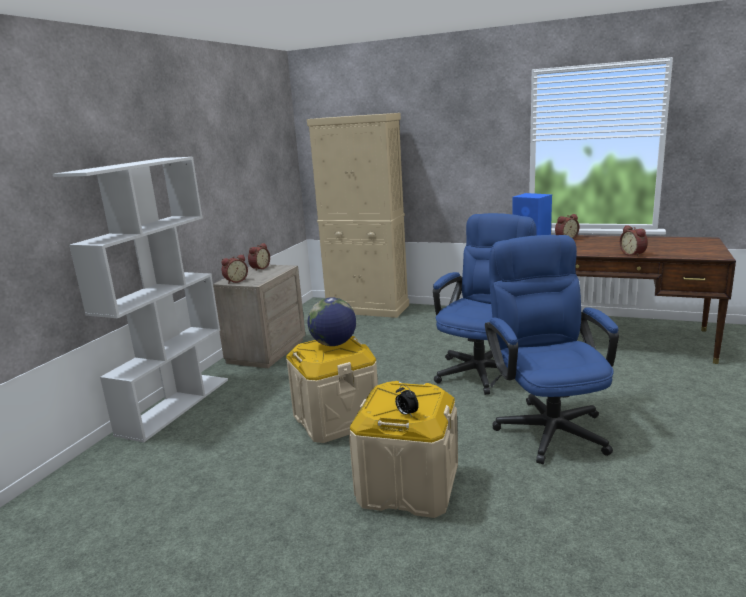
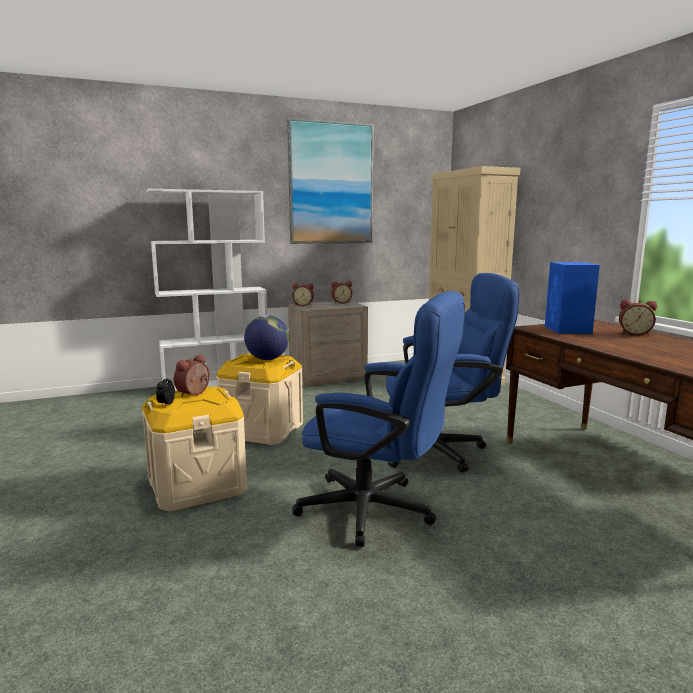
camera: 45 degrees right, 5 degrees down
blue office chair [485,235,619,464] -> blue office chair turned 75 degrees clockwise [292,291,465,547]
alarm clock [620,225,648,257] -> alarm clock moved to [174,354,210,397]
none -> picture [287,118,374,244]

